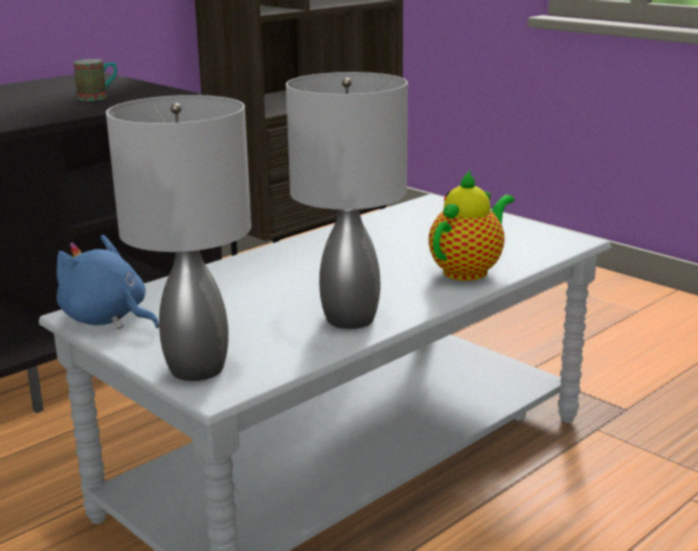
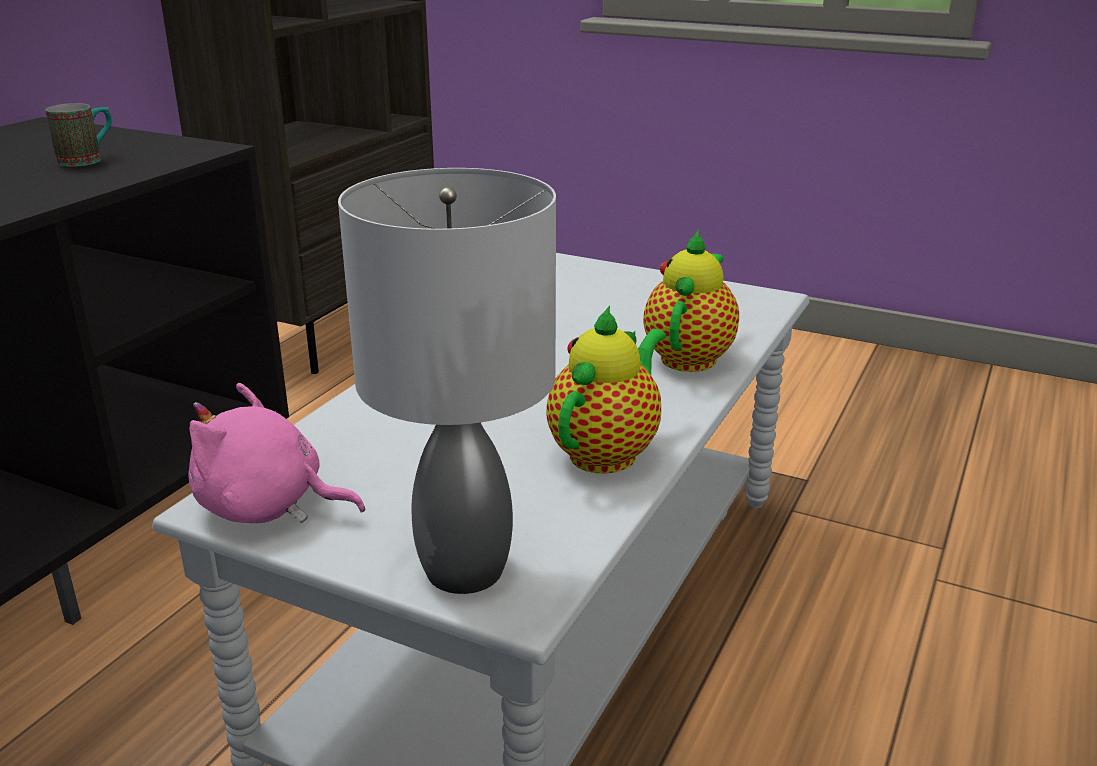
camera: 20 degrees left, 5 degrees up
blue plush toy [56,235,159,329] -> pink plush toy [189,383,365,523]
grey table lamp [286,72,408,329] -> teapot [546,306,666,474]

